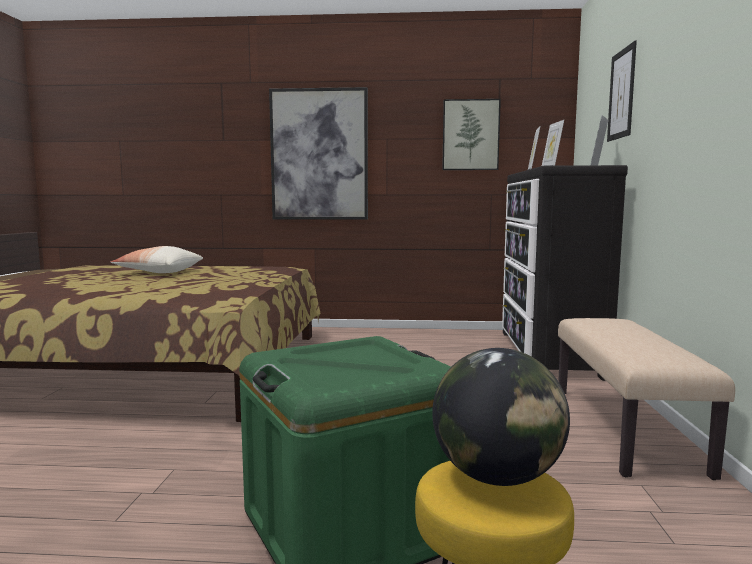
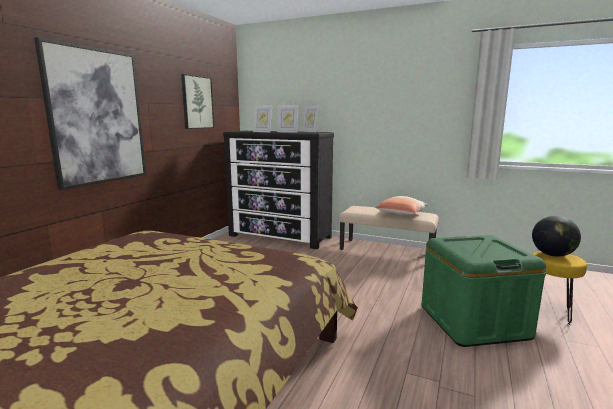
camera: 70 degrees left, 5 degrees up
pillow [111,246,203,273] -> pillow moved to [375,196,428,215]
picture [607,41,637,142] -> none

